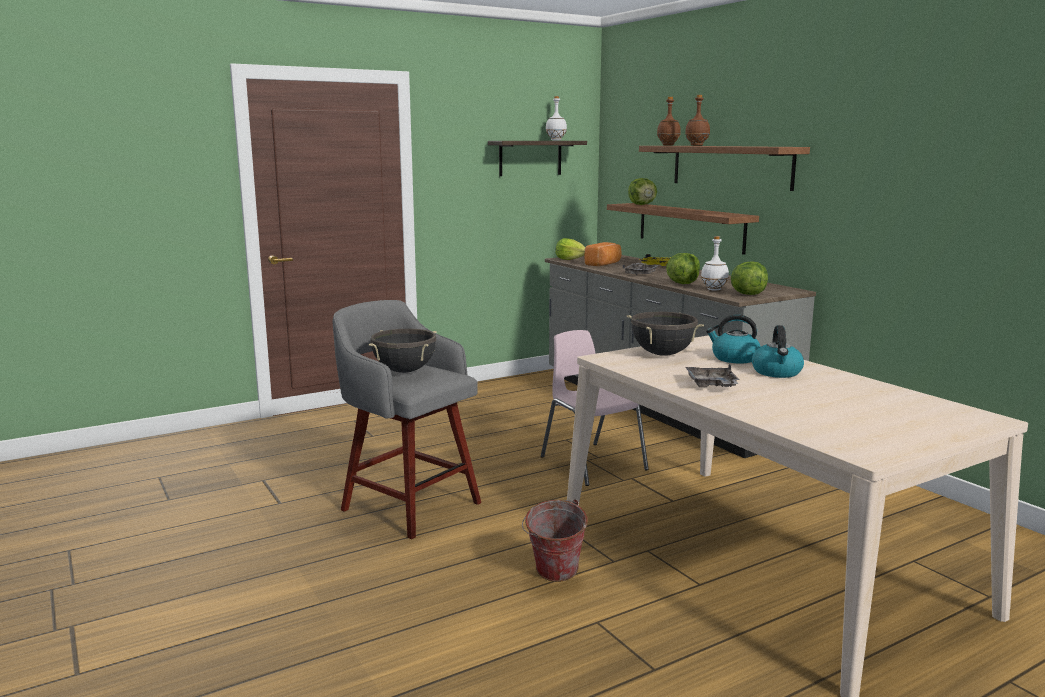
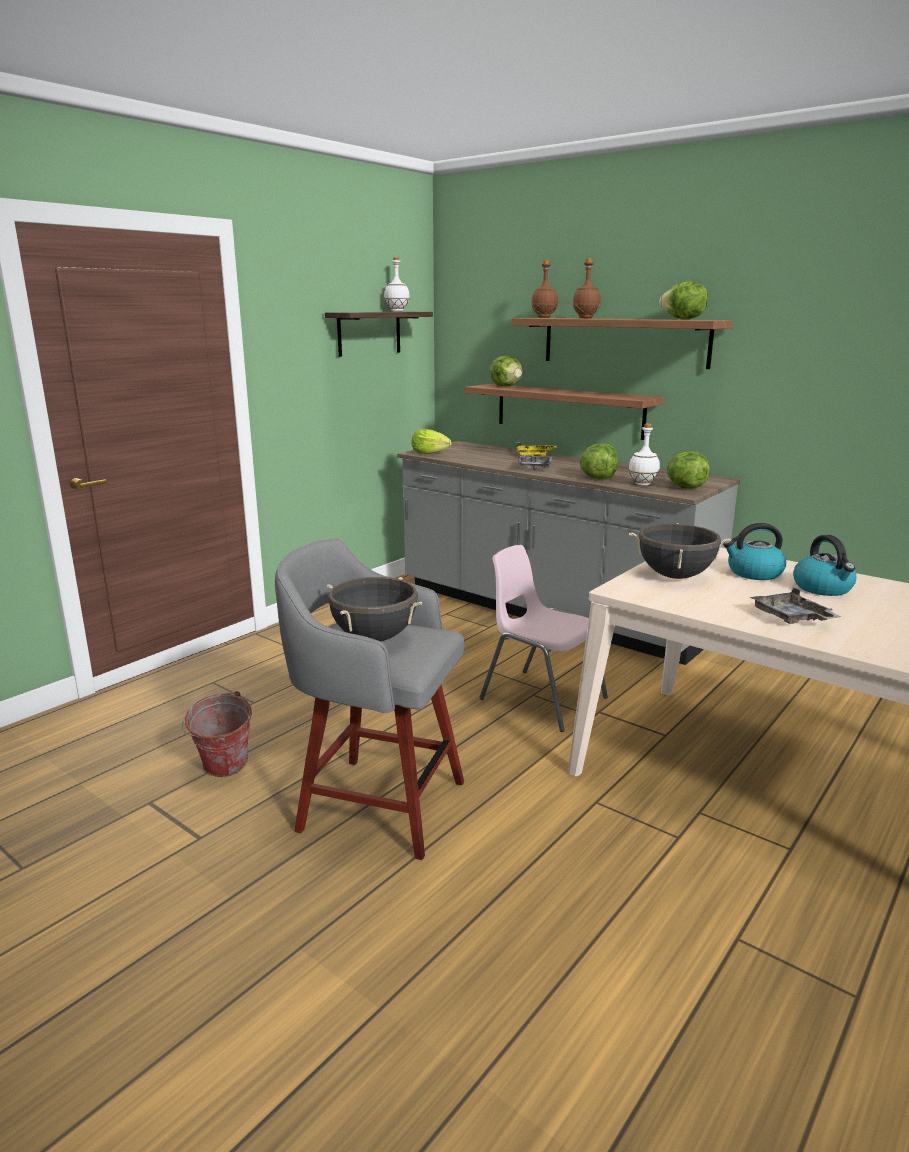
camera: 20 degrees left, 5 degrees up
bucket [522,499,588,582] -> bucket moved to [182,691,252,777]
bread [585,242,621,266] -> none
none -> lettuce [659,281,708,320]

